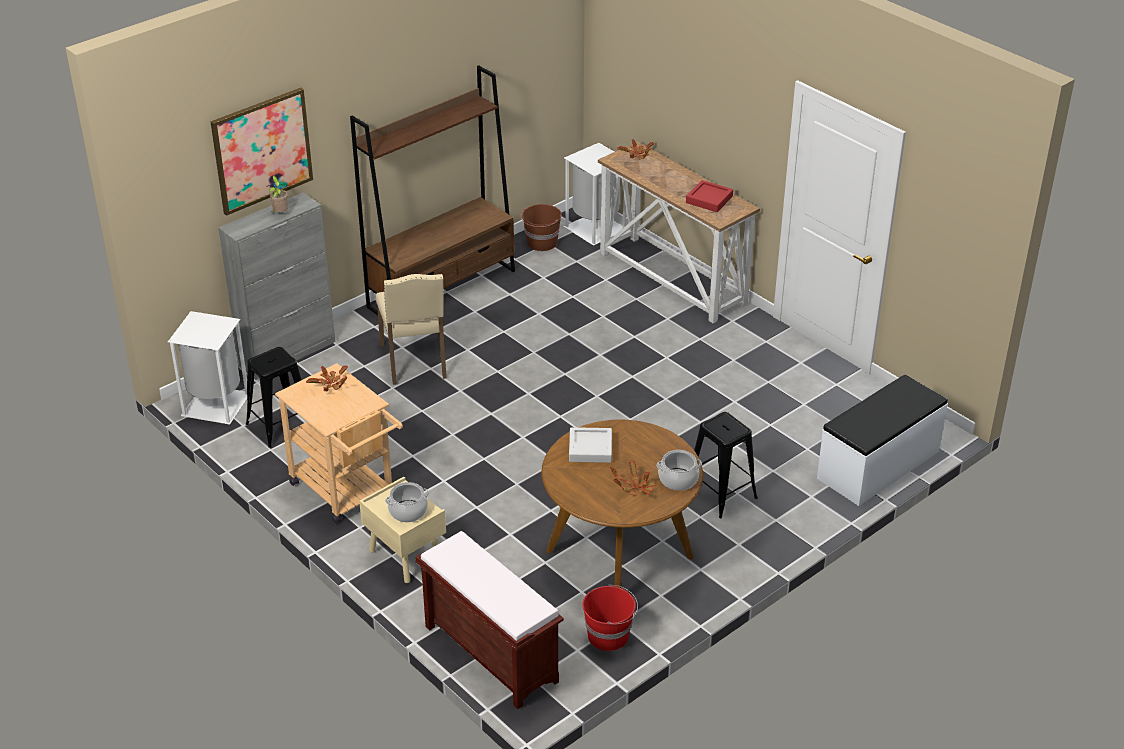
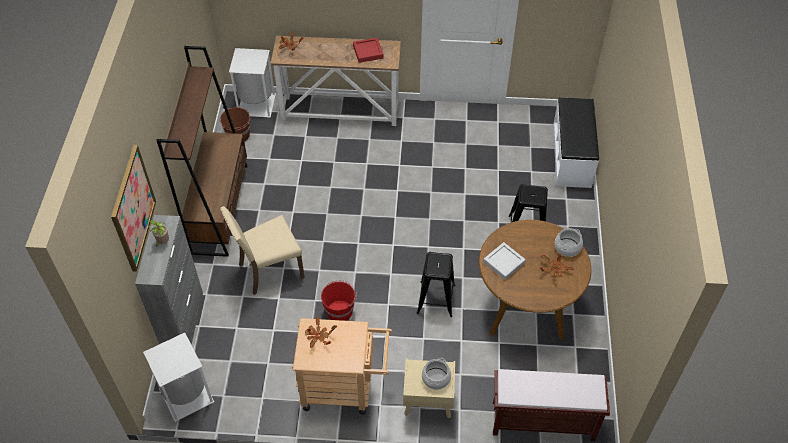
camera: 45 degrees left, 15 degrees up
black stool [246,347,302,448] -> black stool moved to [417,252,455,317]
beige chair [376,274,447,385] -> beige chair turned 120 degrees clockwise [220,206,305,295]
red bucket [583,584,638,651] -> red bucket moved to [321,280,357,321]

